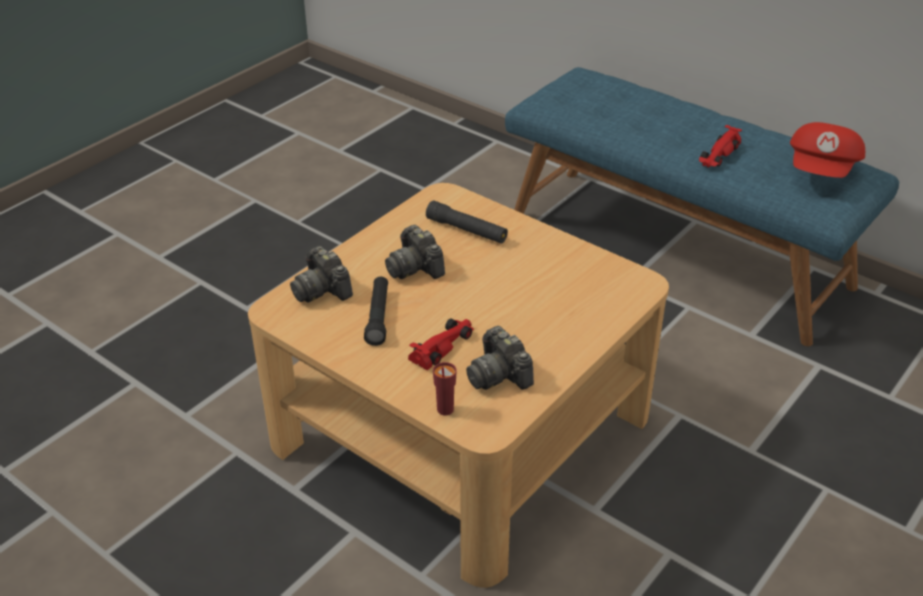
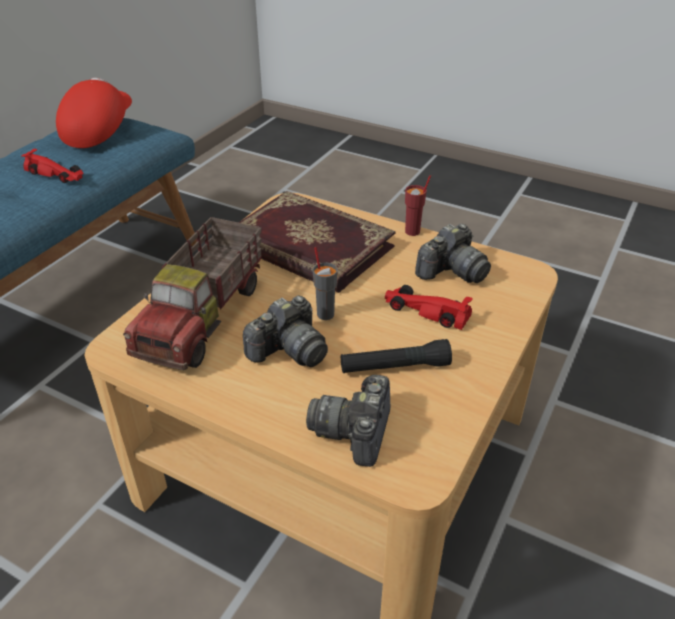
camera: 100 degrees left, 0 degrees up
camera [290,246,353,303] -> camera turned 150 degrees clockwise [306,375,391,467]
black flashlight [426,200,508,243] -> toy truck [123,217,261,370]
red cup [433,362,457,415] -> red cup moved to [405,175,431,236]
red cap [790,122,865,178] -> red cap turned 90 degrees counterclockwise [56,78,132,148]
none -> book [239,191,396,293]
none -> grey cup [313,247,338,320]

